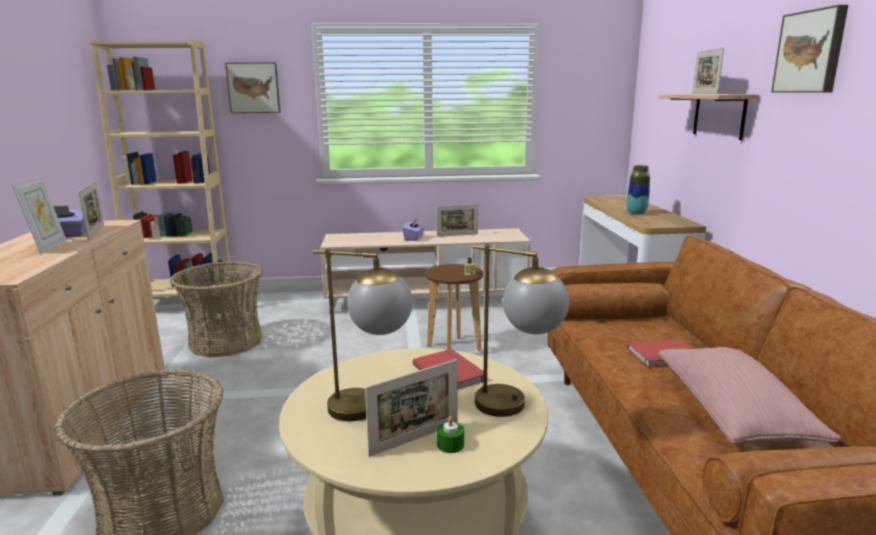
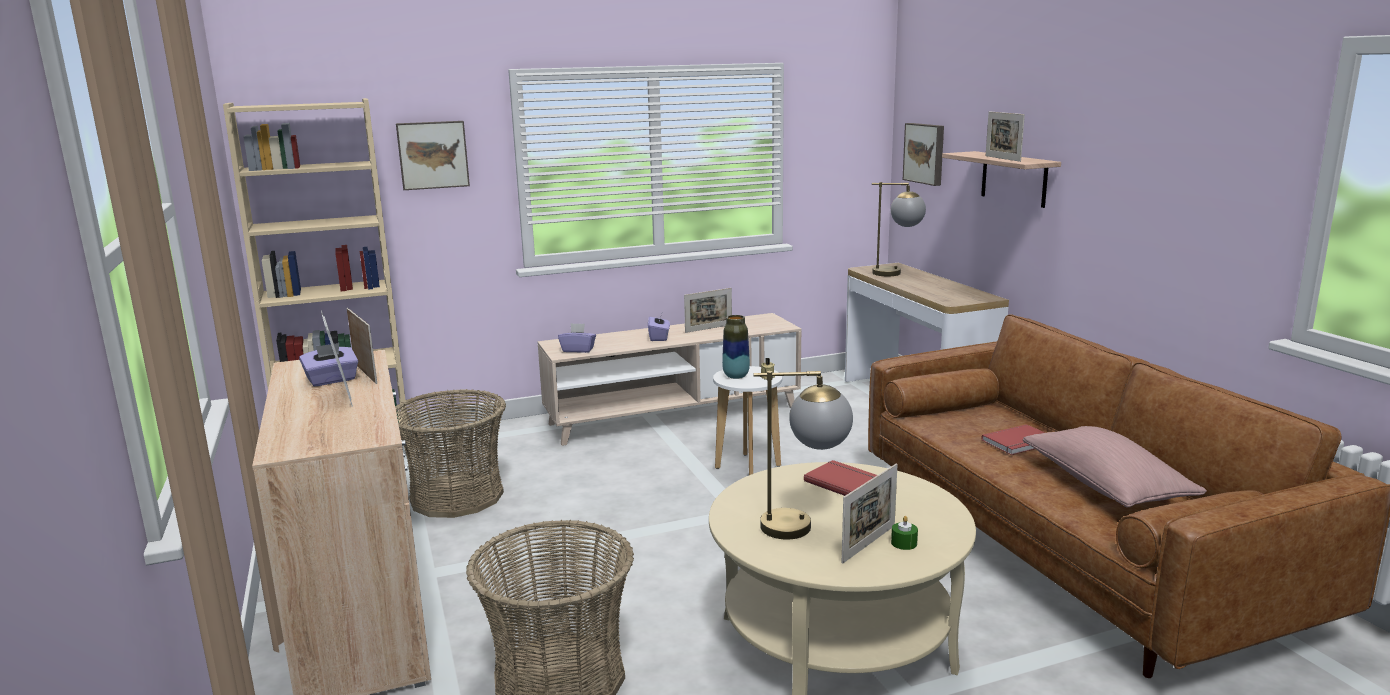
camera: 15 degrees left, 0 degrees up
brown stool [425,264,483,350] -> white stool [713,366,782,475]
table lamp [472,245,569,417] -> table lamp moved to [872,182,926,276]
vase [627,165,650,215] -> vase moved to [722,315,750,379]
picture [771,5,848,93] -> picture moved to [903,123,944,186]
none -> purple tissue box [558,323,596,353]

